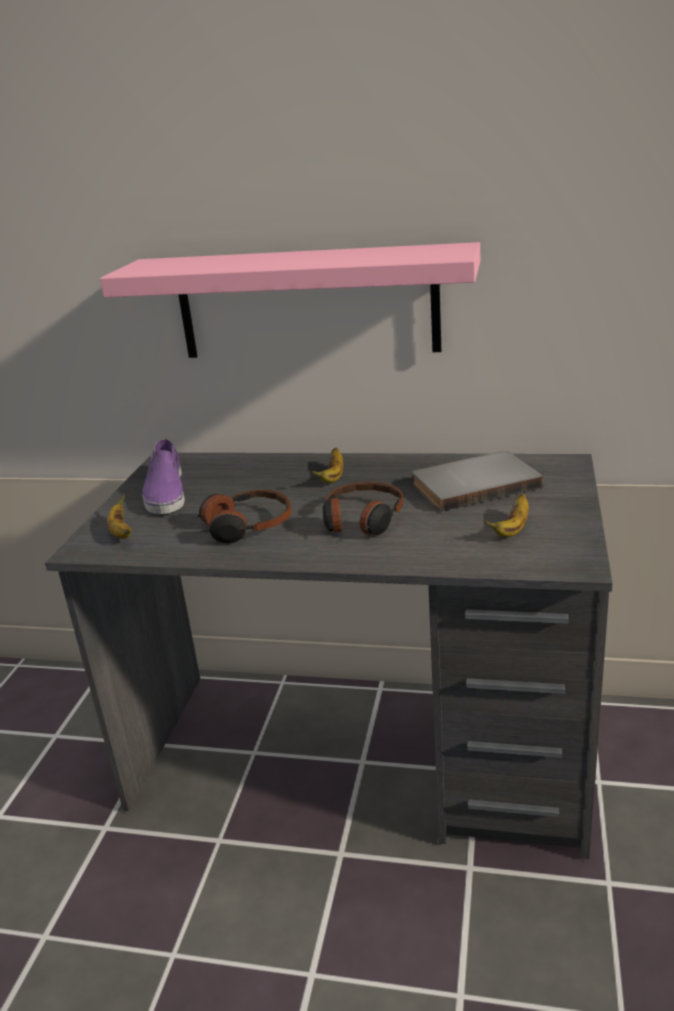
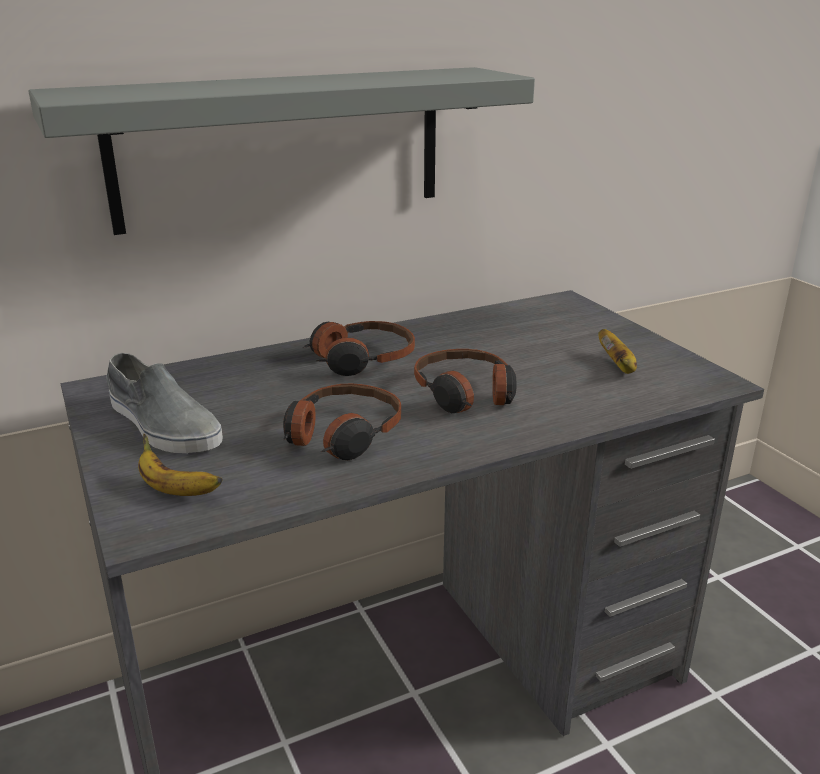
camera: 40 degrees left, 0 degrees up
pink shelf [100,242,480,358] -> grey shelf [29,67,535,235]
purple shoe [142,439,185,514] -> grey shoe [106,353,223,453]
banana [311,448,343,483] -> headphones [303,321,415,376]
grey book [412,451,544,512] -> none

